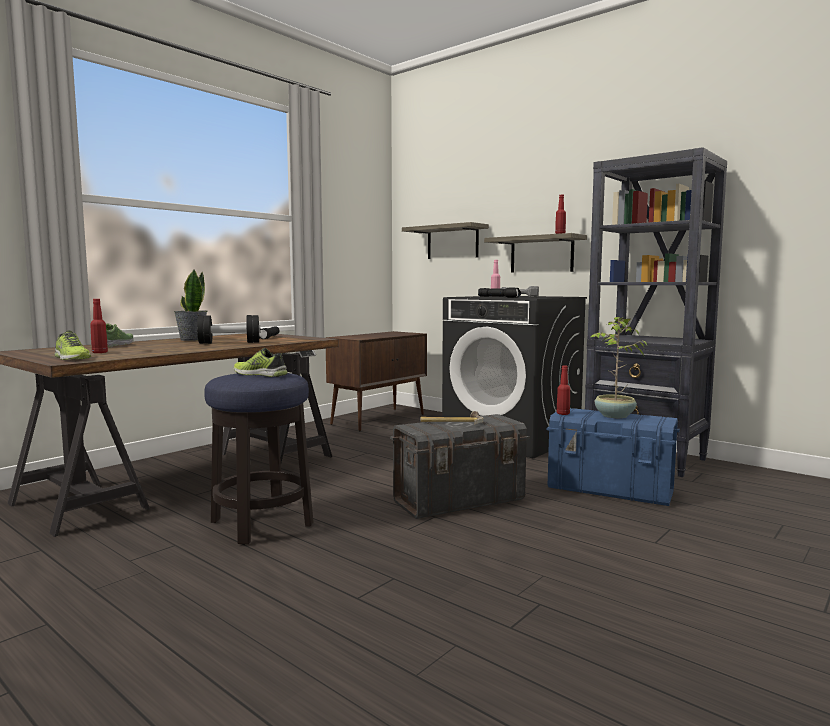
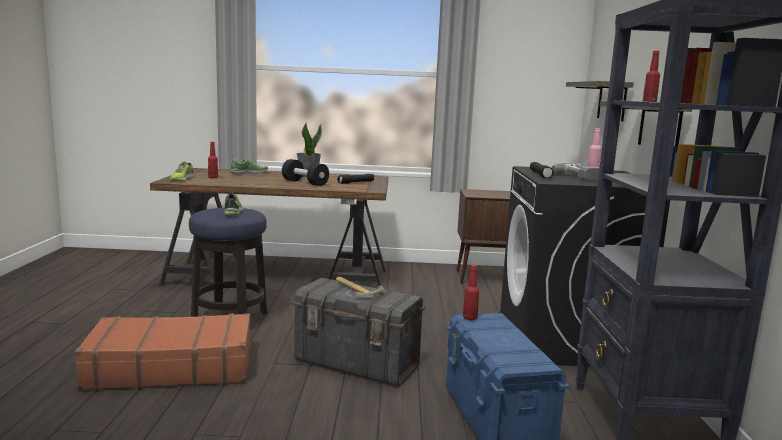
camera: 50 degrees right, 5 degrees up
potted plant [591,317,647,418] -> none
none -> brown suitcase [75,313,251,390]

